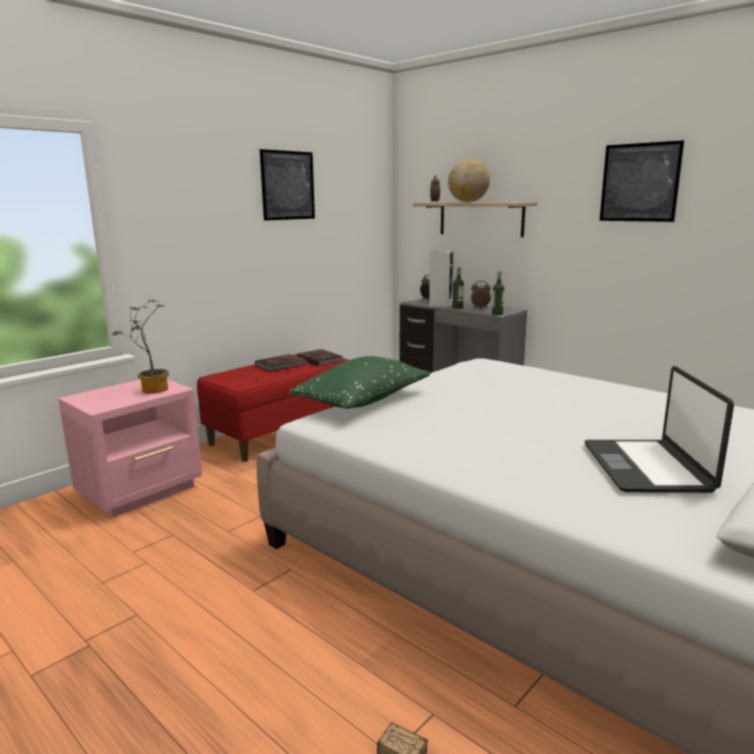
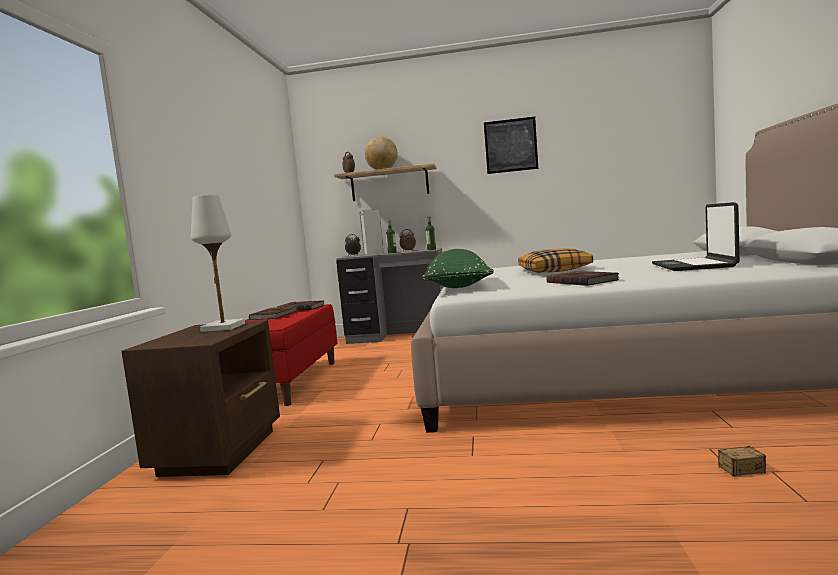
camera: 35 degrees left, 10 degrees down
pink nightstand [58,379,202,517] -> brown nightstand [121,320,280,477]
potted plant [112,300,169,394] -> white table lamp [191,195,245,332]
picture [260,149,315,221] -> none
laptop [585,366,734,493] -> laptop turned 45 degrees clockwise [652,202,740,271]
none -> pillow [518,248,593,273]
none -> brown book [546,271,619,286]

